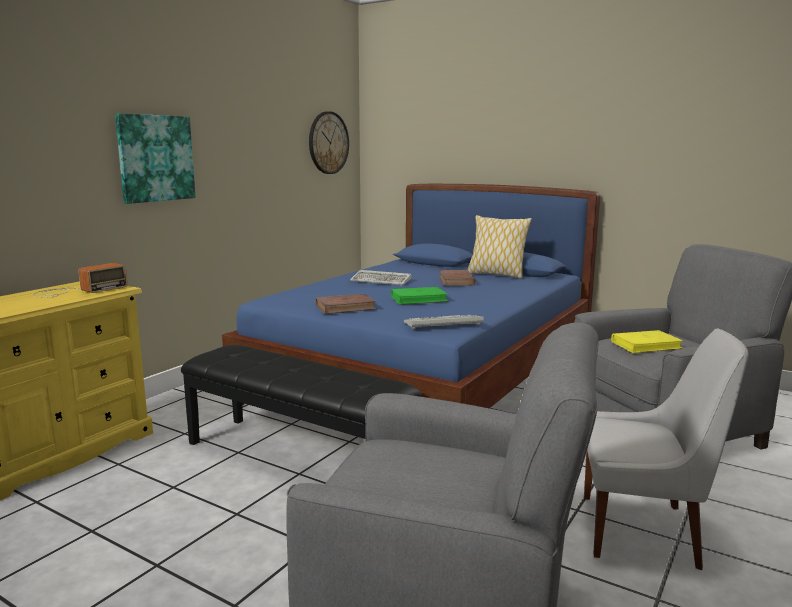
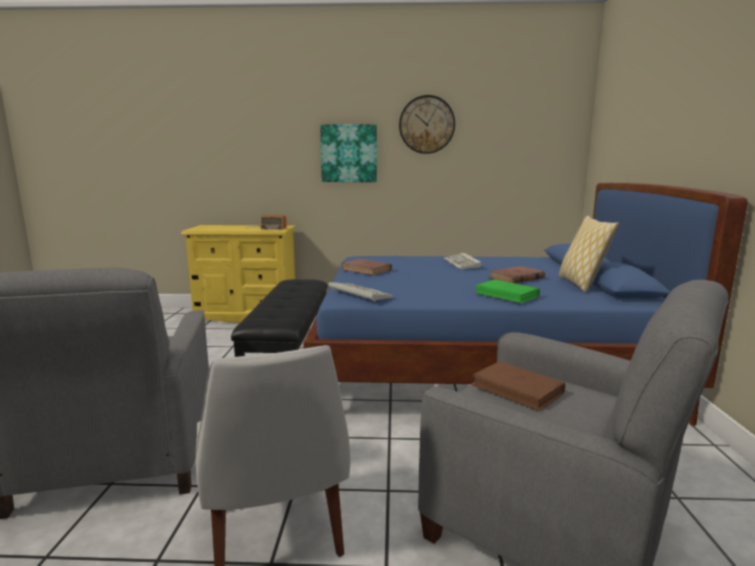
camera: 60 degrees right, 0 degrees up
wall clock [309,111,349,174] -> wall clock moved to [399,95,455,154]
green book [391,287,449,305] -> green book moved to [475,279,540,303]
yellow book [611,330,683,353] -> brown book [472,361,565,412]

